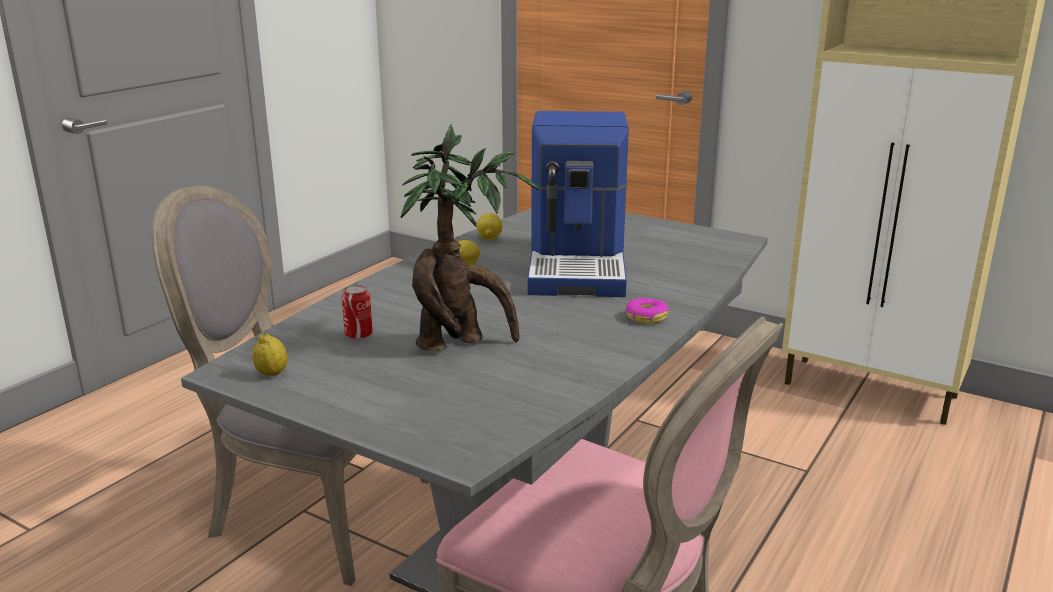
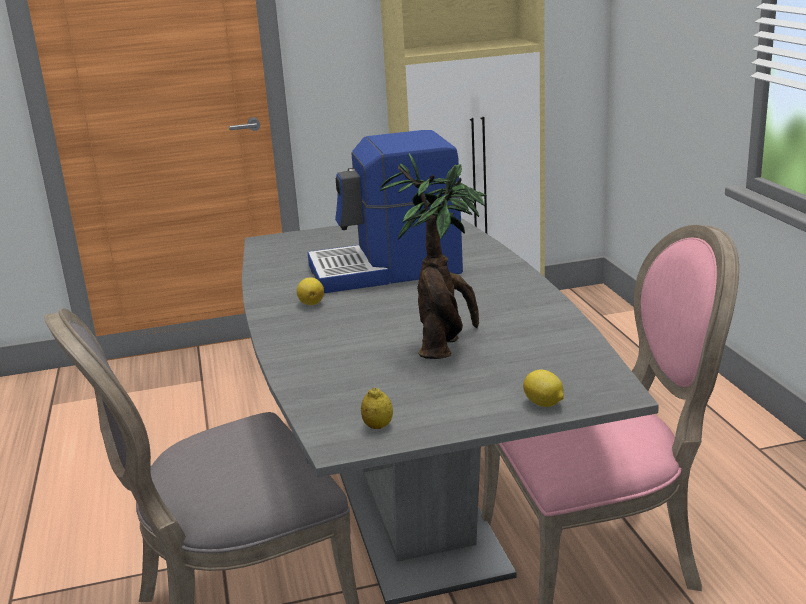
camera: 45 degrees left, 0 degrees up
can [342,285,373,340] -> none
lemon [477,213,503,240] -> lemon moved to [523,370,564,407]
coffee machine [527,111,629,297] -> coffee machine turned 120 degrees clockwise [308,130,463,293]
donut [626,298,668,324] -> none

